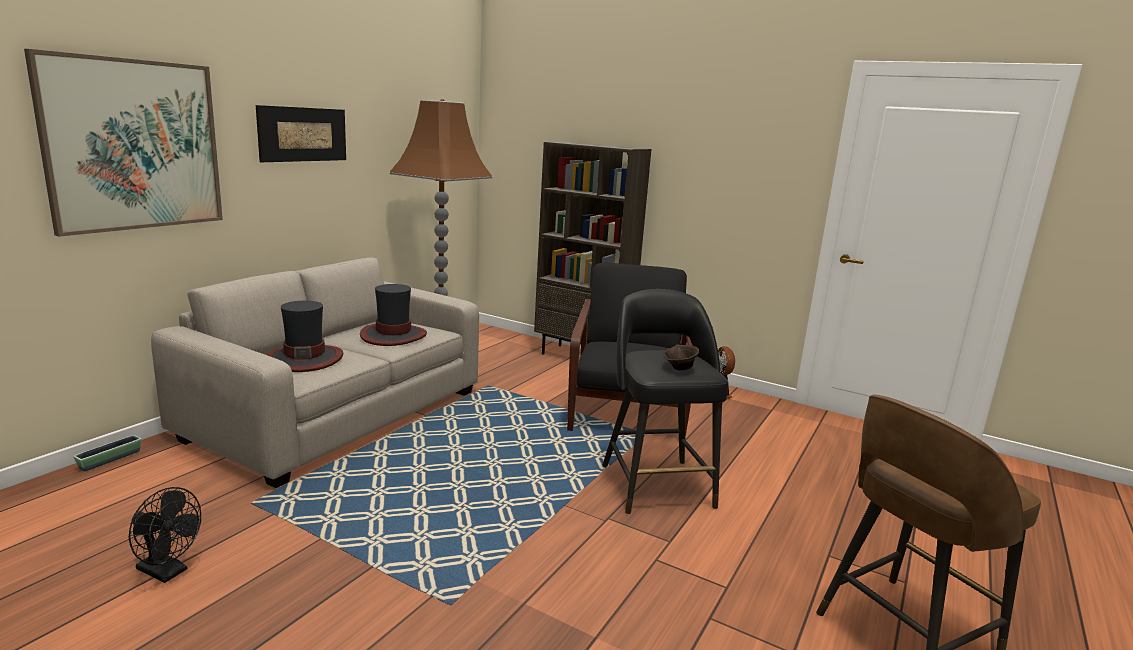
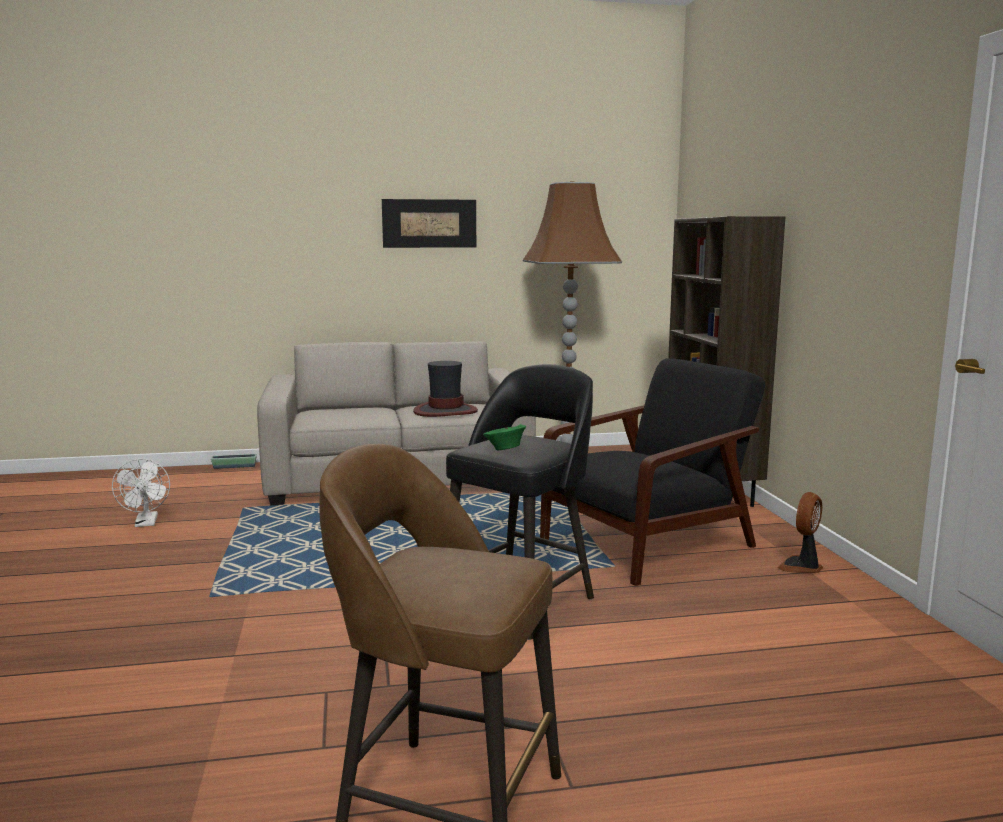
camera: 50 degrees right, 5 degrees down
picture [24,49,223,237] -> none
black fan [129,487,201,583] -> white fan [112,459,170,527]
hat [266,301,343,372] -> none
brown bowl [664,345,699,371] -> green bowl [483,424,526,450]

